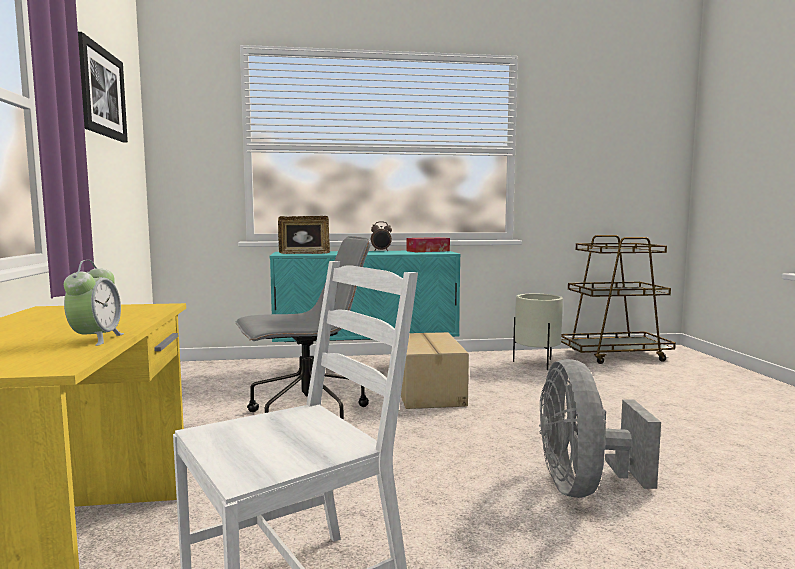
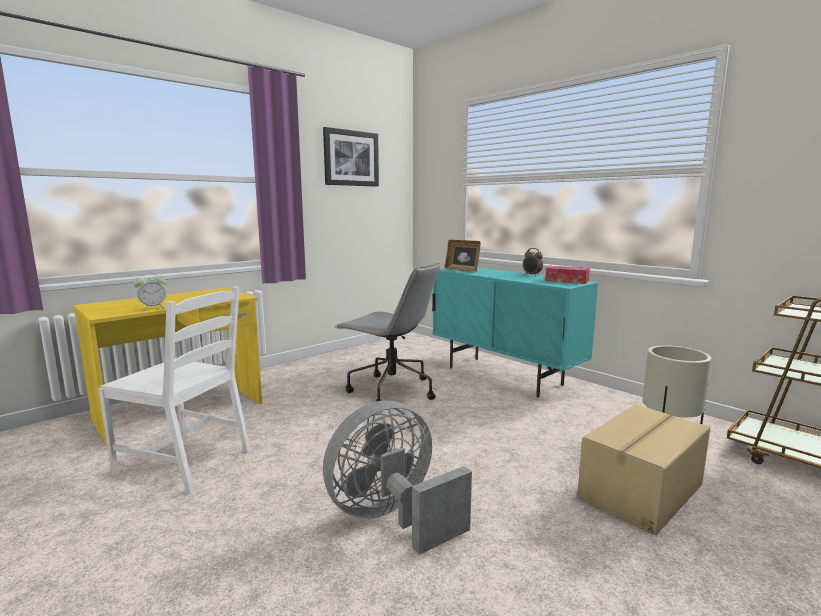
camera: 55 degrees right, 5 degrees up
cardboard box [401,332,469,409] -> cardboard box moved to [577,404,710,535]

